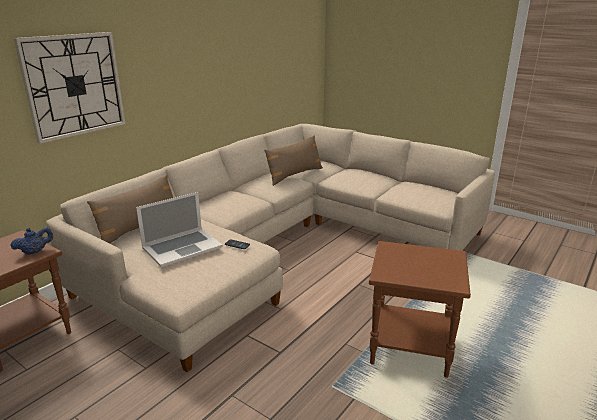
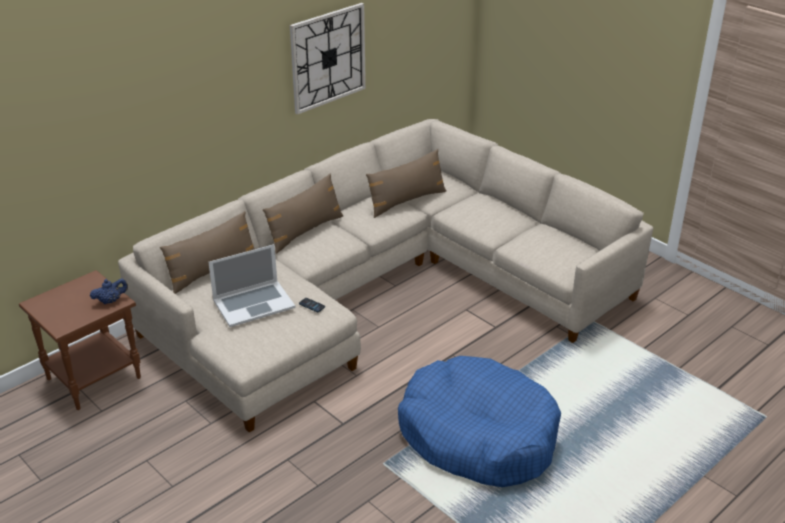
camera: 10 degrees right, 10 degrees up
wall clock [14,32,126,144] -> wall clock moved to [290,3,366,115]
brown side table [369,241,471,378] -> blue dog bed [398,356,561,487]
none -> brown pillow [263,173,344,254]

